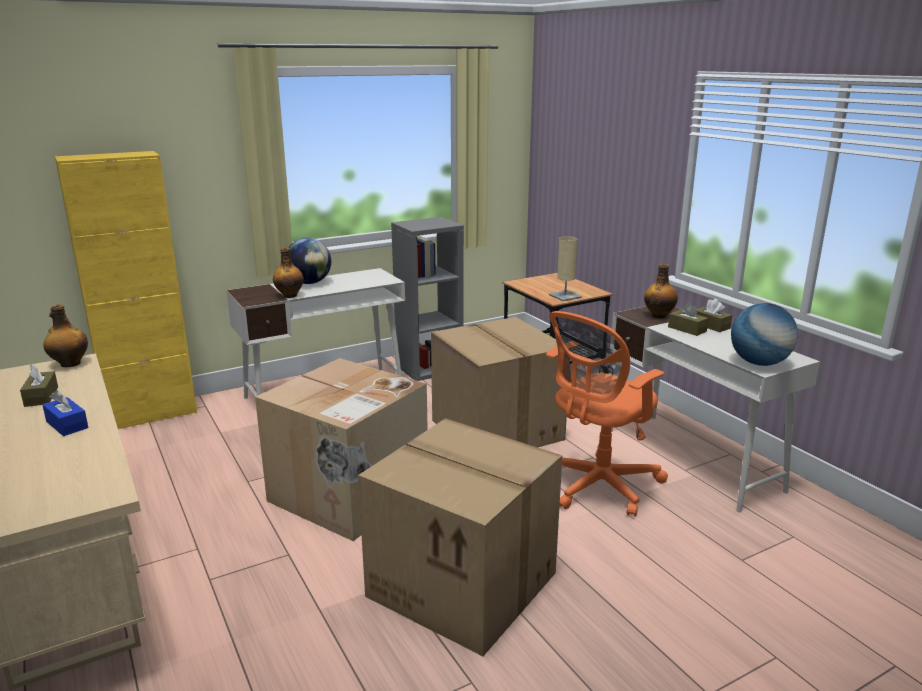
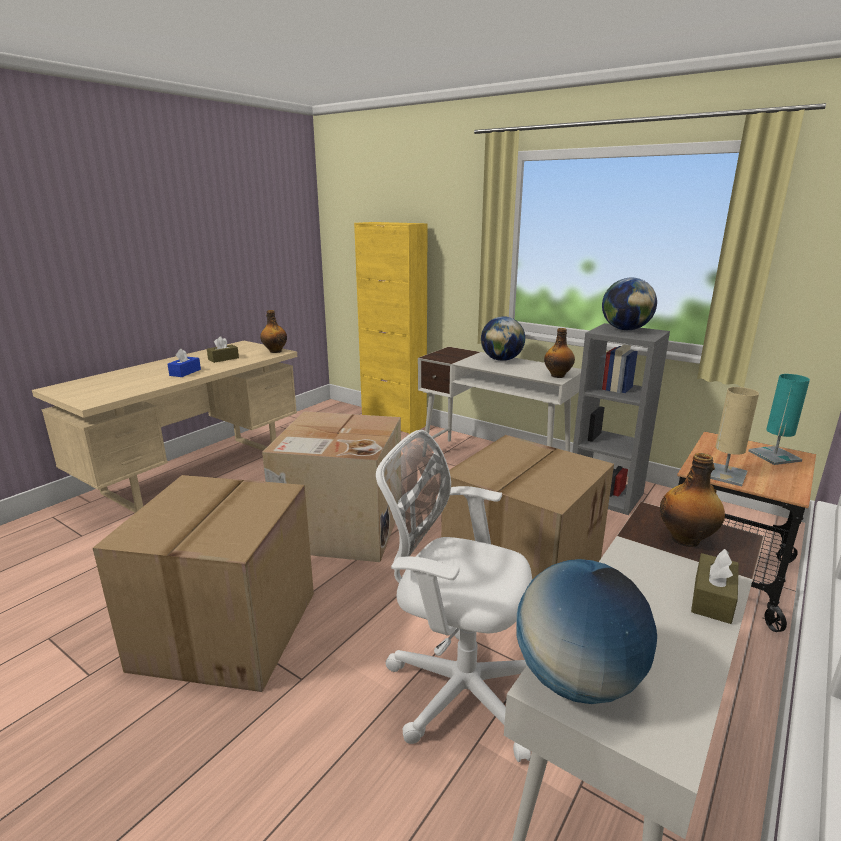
camera: 65 degrees right, 0 degrees up
bottle [273,248,304,298] -> bottle moved to [544,328,575,378]
orange office chair [546,311,668,517] -> white office chair [376,430,532,762]
brown tissue box [668,302,709,336] -> none
none -> globe [602,278,657,330]
none -> turquoise table lamp [748,374,810,465]

